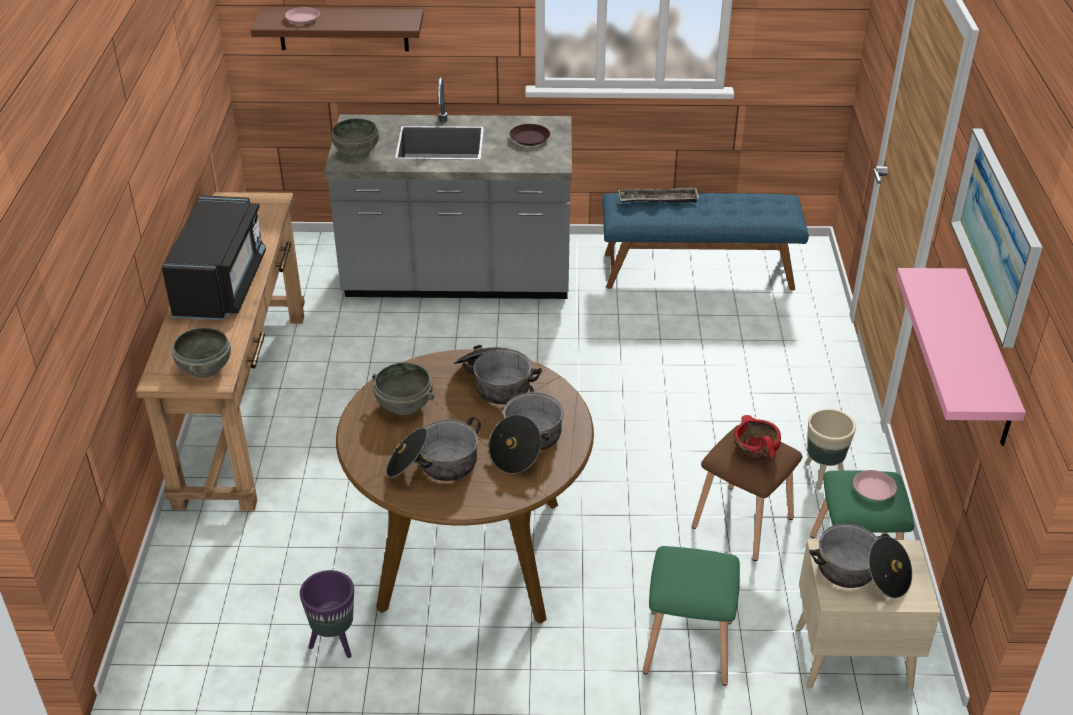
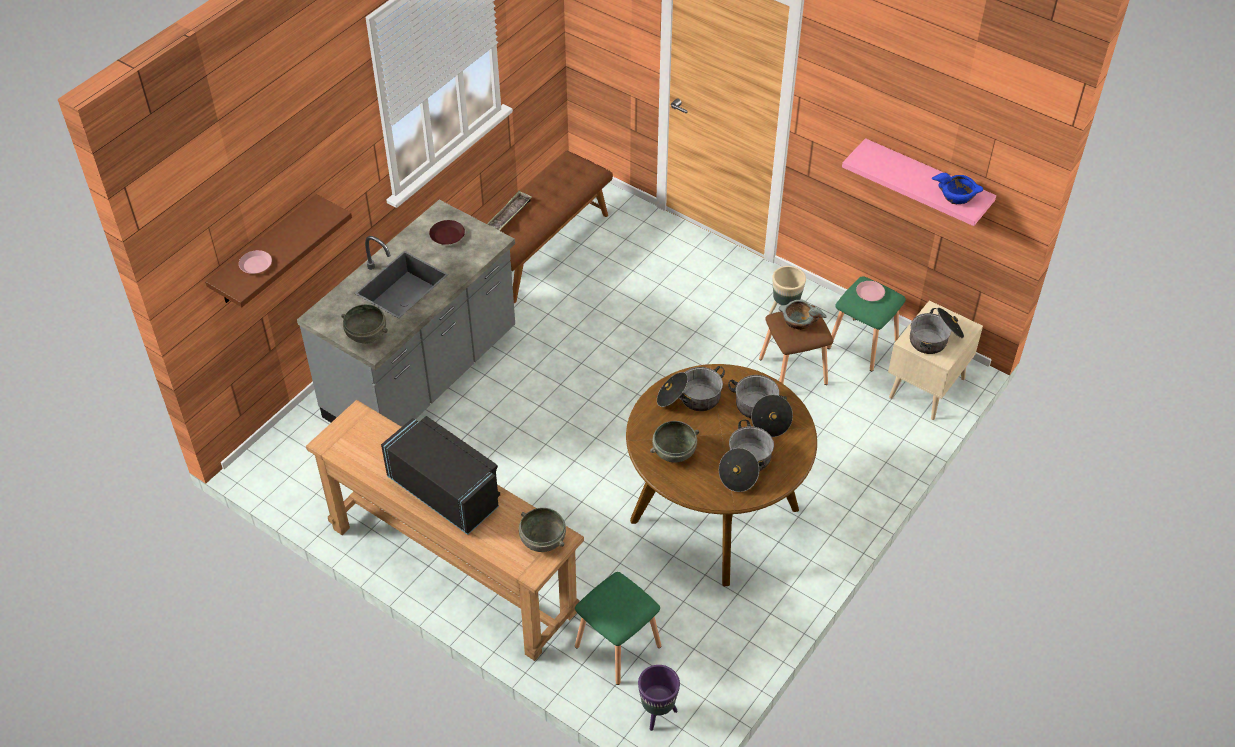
camera: 55 degrees left, 10 degrees up
purple planter [300,570,354,658] -> purple planter moved to [638,665,680,731]
blue bench [602,193,809,291] -> brown bench [484,151,613,303]
green stool [643,546,740,686] -> green stool moved to [575,572,661,685]
red bowl [734,415,781,460] -> grey bowl [778,300,826,330]
picture [950,129,1042,348] -> none
none -> blue bowl [932,173,983,204]

